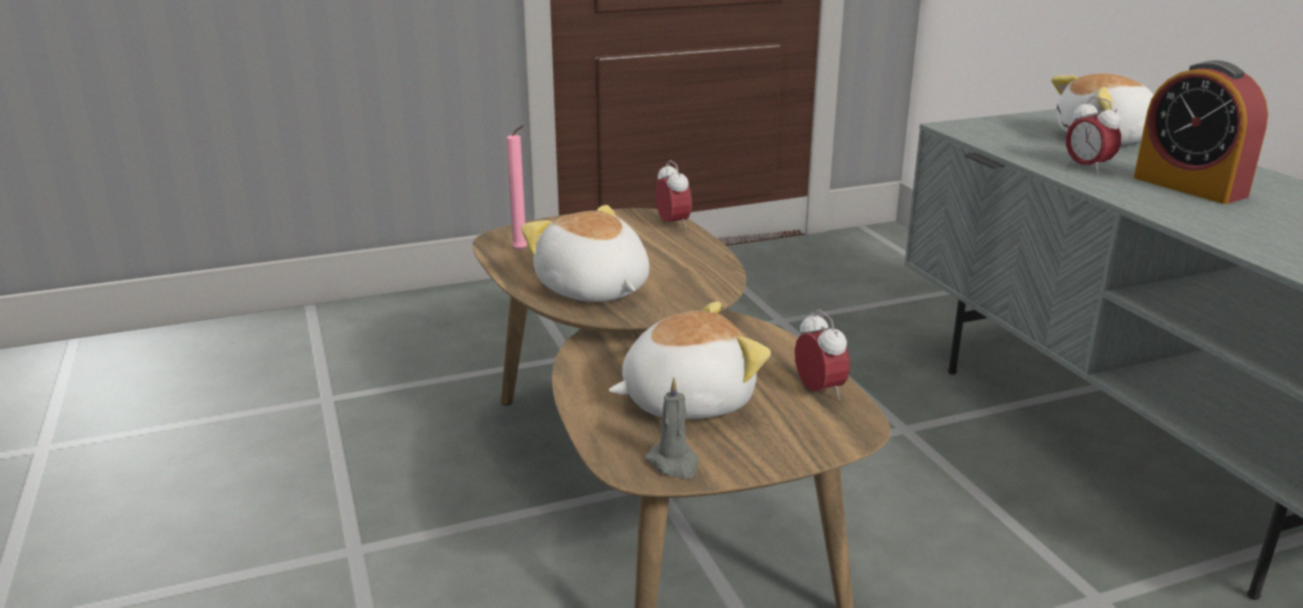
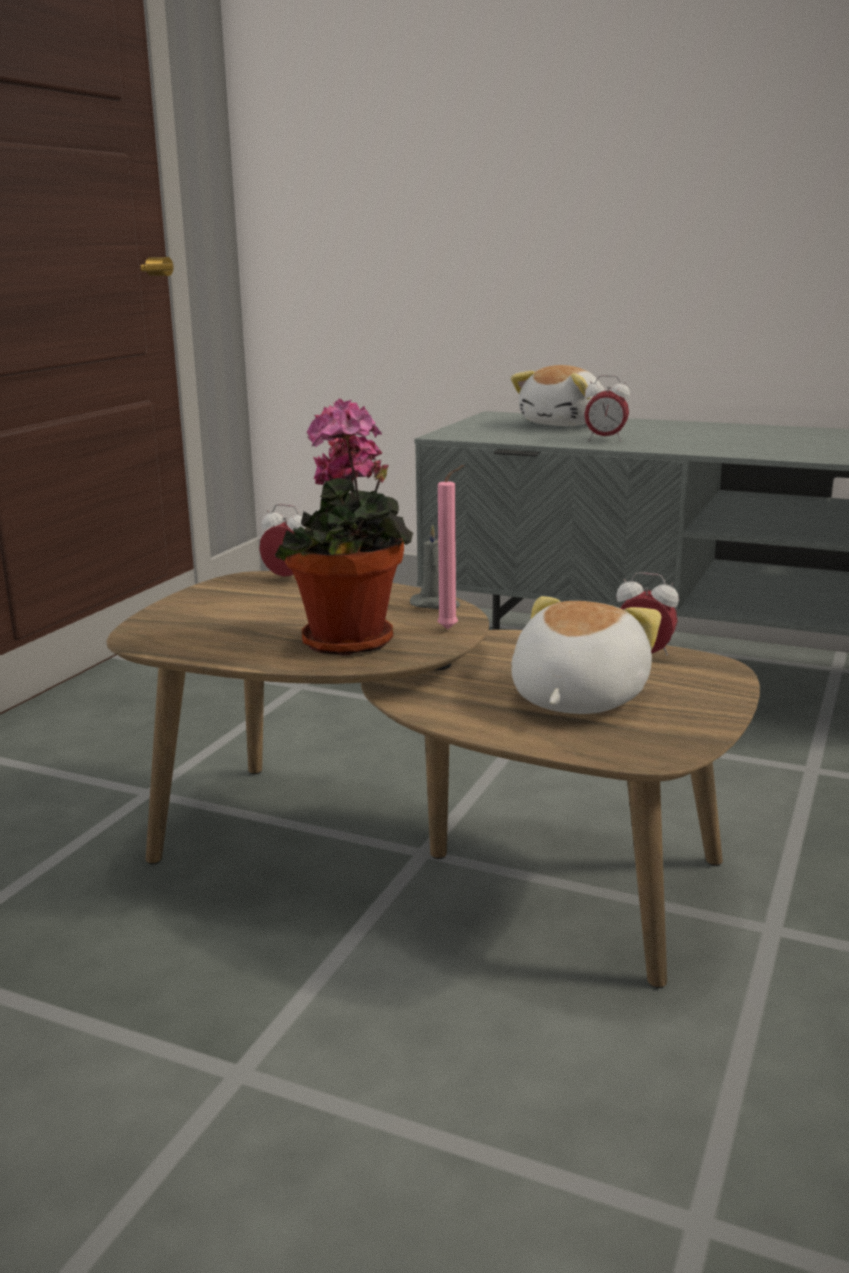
camera: 45 degrees left, 5 degrees down
pink candle [507,125,527,251] -> pink candle moved to [437,465,464,629]
plush toy [521,205,649,302] -> potted plant [275,399,413,656]
grey candle [646,377,699,479] -> grey candle moved to [410,524,461,609]
alarm clock [1134,60,1268,204] -> none

